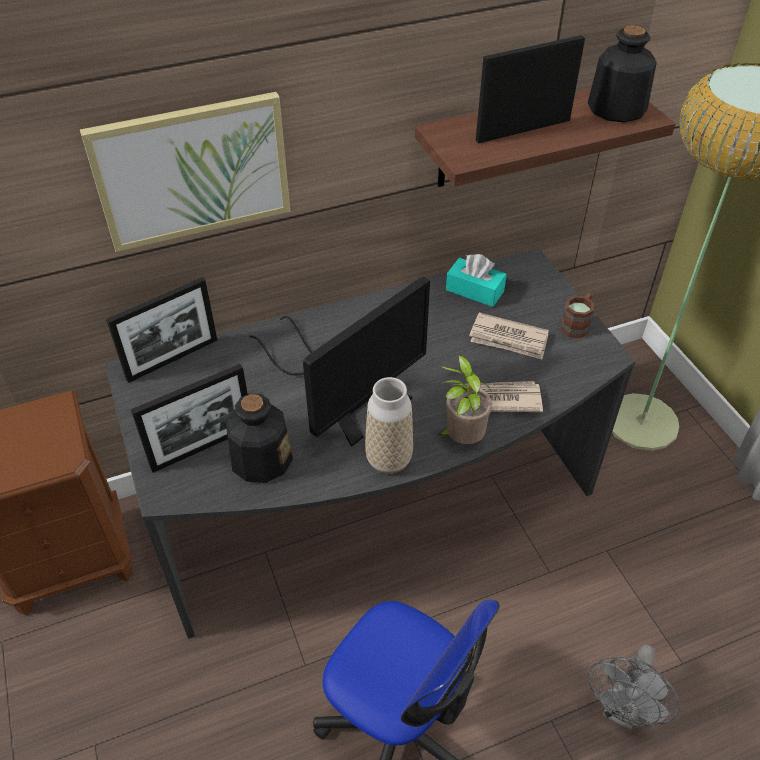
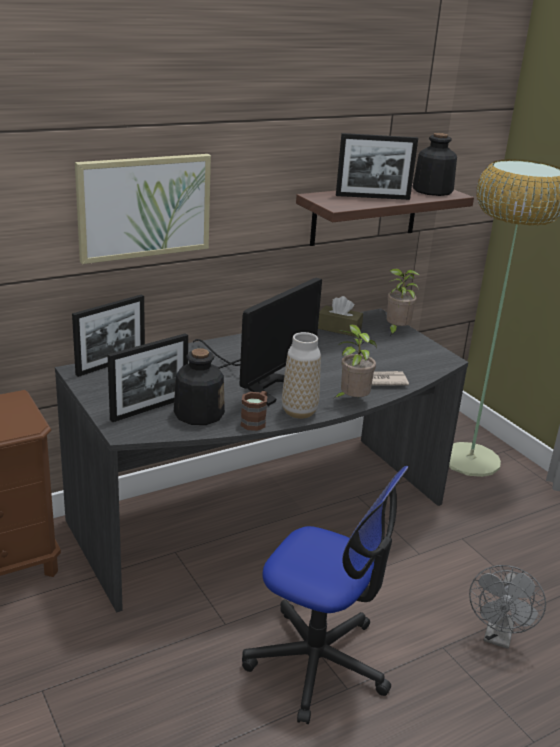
camera: 10 degrees left, 20 degrees down
turquoise tissue box [446,254,507,307] -> brown tissue box [318,296,363,337]
newspaper [469,313,549,359] -> none
picture frame [476,35,585,143] -> picture frame turned 150 degrees counterclockwise [336,133,418,200]
brown mug [561,293,594,338] -> brown mug moved to [241,391,267,431]
none -> potted plant [387,268,419,337]

